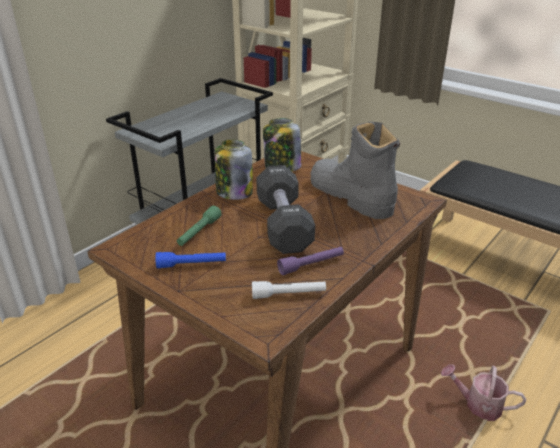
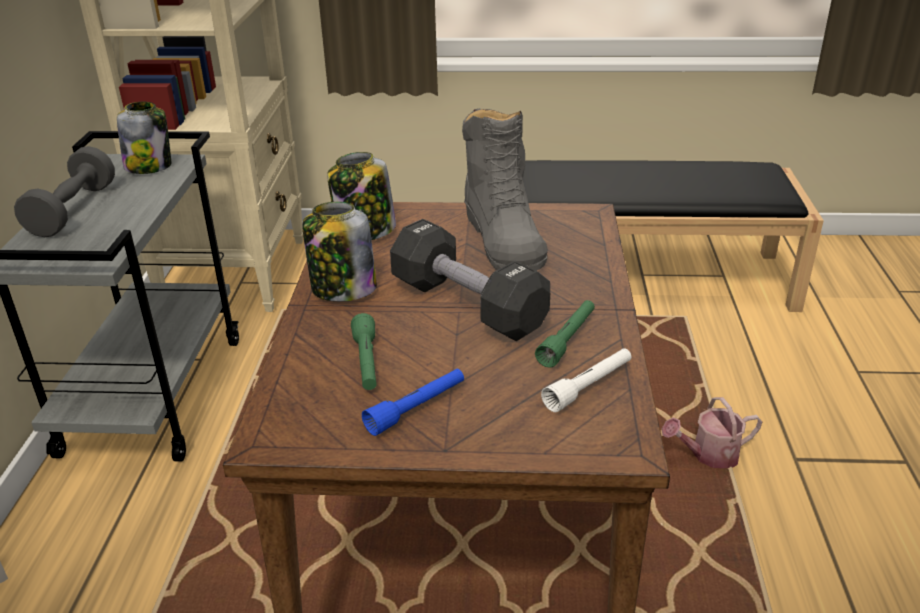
camera: 35 degrees left, 0 degrees up
purple flashlight [277,247,344,275] -> green flashlight [535,300,595,368]
grey boot [310,122,400,219] -> grey boot turned 120 degrees counterclockwise [462,108,548,271]
none -> grey dumbbell [14,146,115,237]
none -> jar [117,102,171,174]

